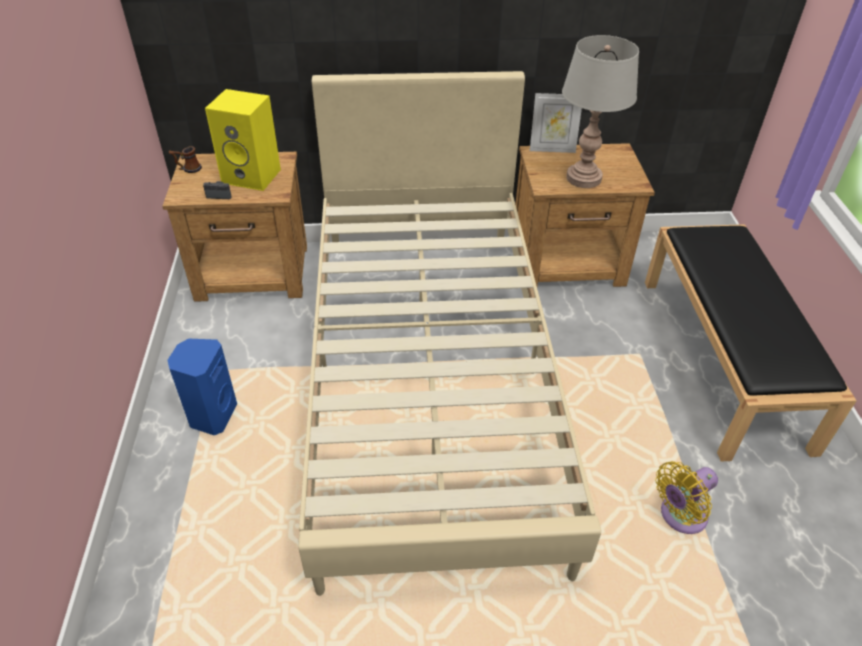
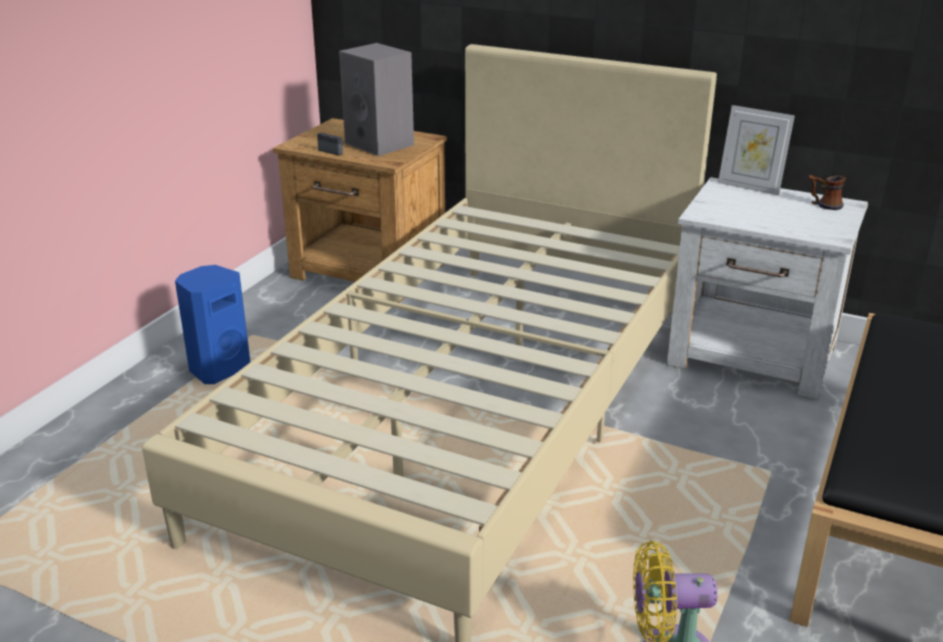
camera: 30 degrees right, 15 degrees down
mug [169,146,202,173] -> mug moved to [808,175,846,210]
yellow speaker [205,89,281,191] -> grey speaker [339,43,414,156]
brown nightstand [515,143,655,287] -> white nightstand [667,177,868,400]
grey table lamp [562,35,639,188] -> none

